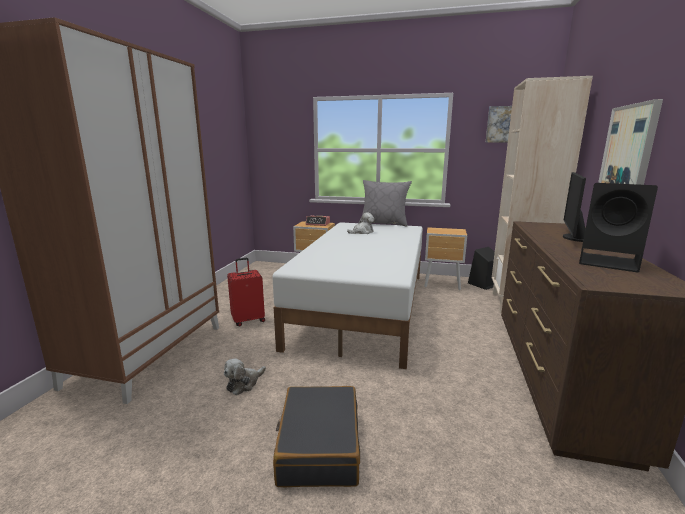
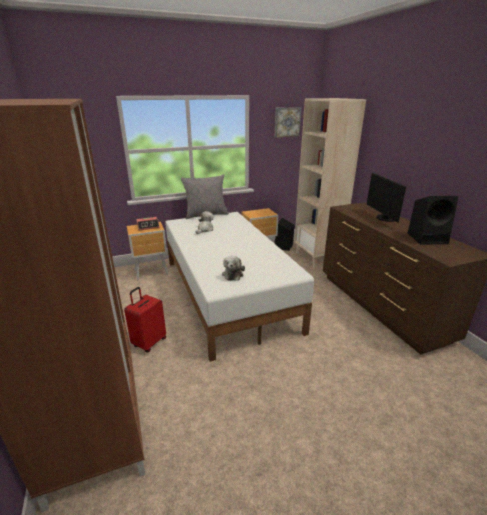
camera: 35 degrees left, 10 degrees up
plush toy [224,359,266,395] -> plush toy moved to [222,256,245,281]
black suitcase [273,386,360,487] -> none
picture [598,99,663,185] -> none

